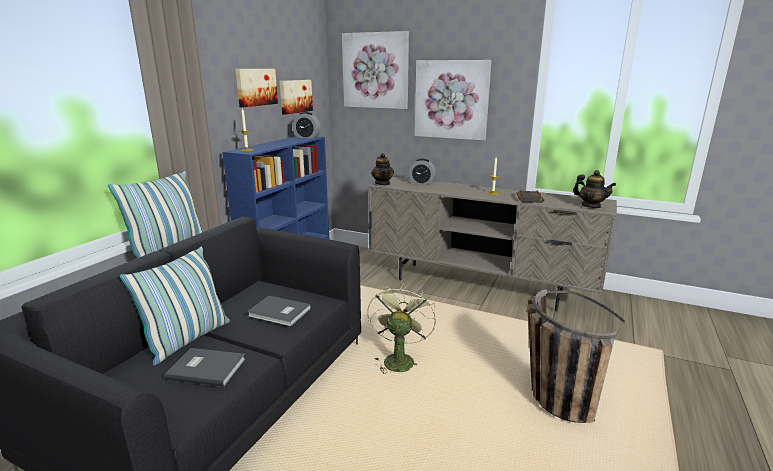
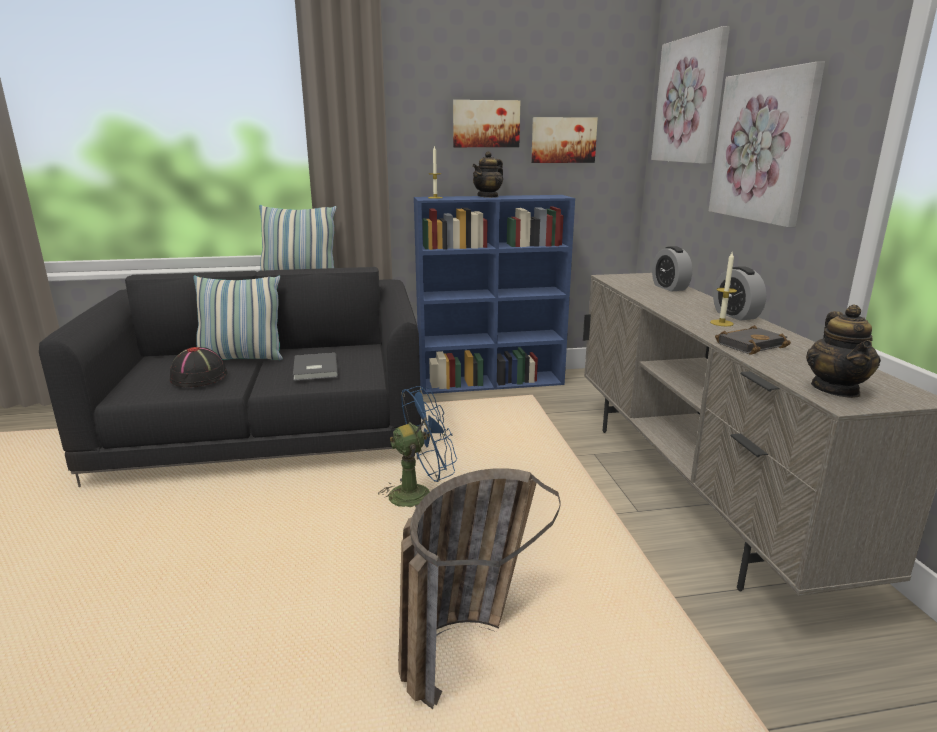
camera: 55 degrees right, 0 degrees up
grey book [164,348,245,387] -> black hat [170,347,228,387]
alarm clock [293,112,321,138] -> alarm clock moved to [713,266,767,321]
green fan [367,283,436,374] -> blue fan [378,386,458,507]
teapot [371,153,394,185] -> teapot moved to [472,151,503,198]

